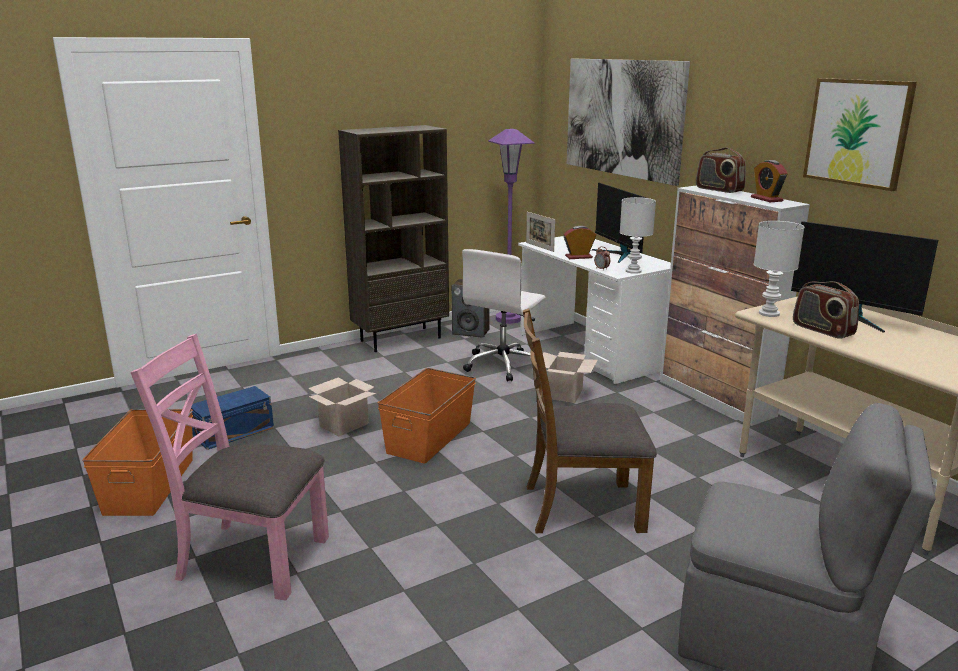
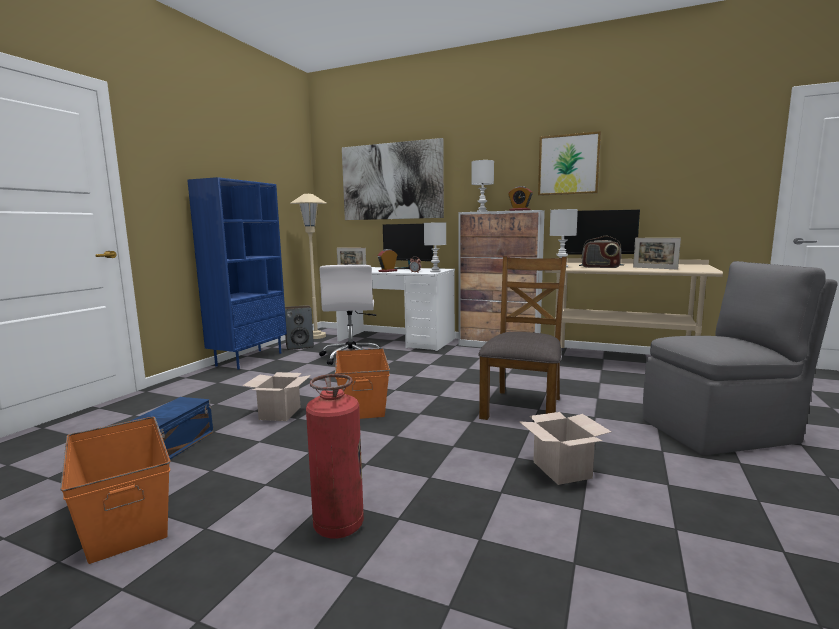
camera: 35 degrees left, 10 degrees down
pink chair [131,334,329,601] -> fire extinguisher [306,374,364,539]
brown bookcase [338,125,449,352] -> blue bookcase [187,177,287,370]
purple floor lamp [488,129,535,324] -> beige floor lamp [290,194,327,339]
brown chair [523,308,657,533] -> brown chair turned 150 degrees clockwise [478,256,567,420]
cardboard box [543,352,598,403] -> cardboard box moved to [519,412,611,485]
radio [696,147,746,193] -> white table lamp [471,160,494,212]
none -> picture frame [633,238,681,270]

